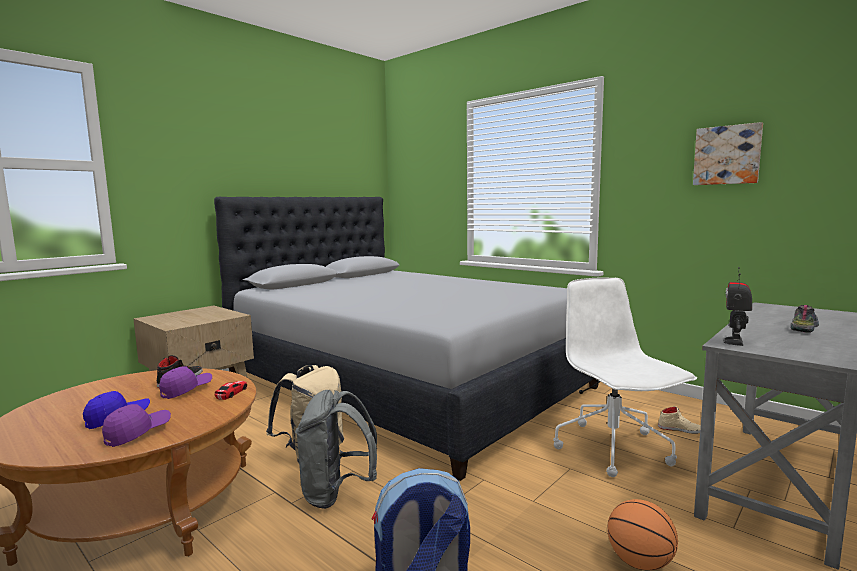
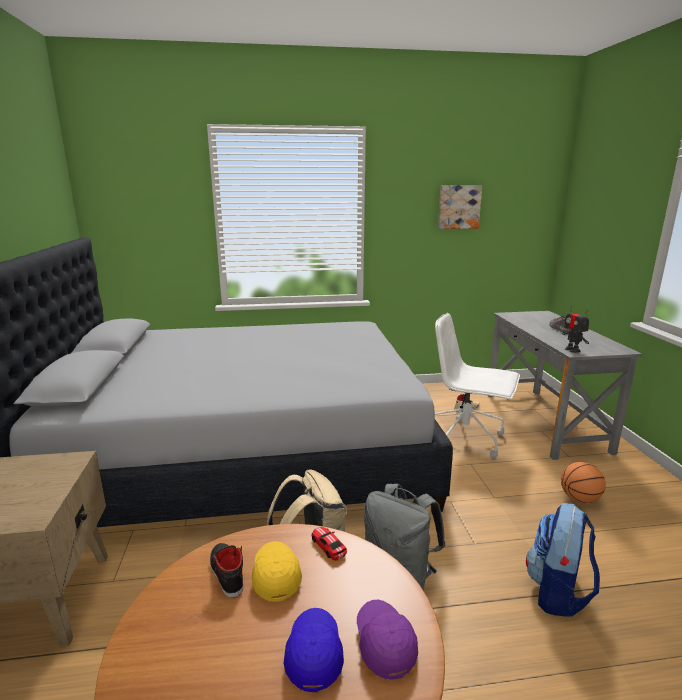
camera: 50 degrees left, 10 degrees up
purple cap [159,366,212,399] -> yellow cap [252,541,302,602]

